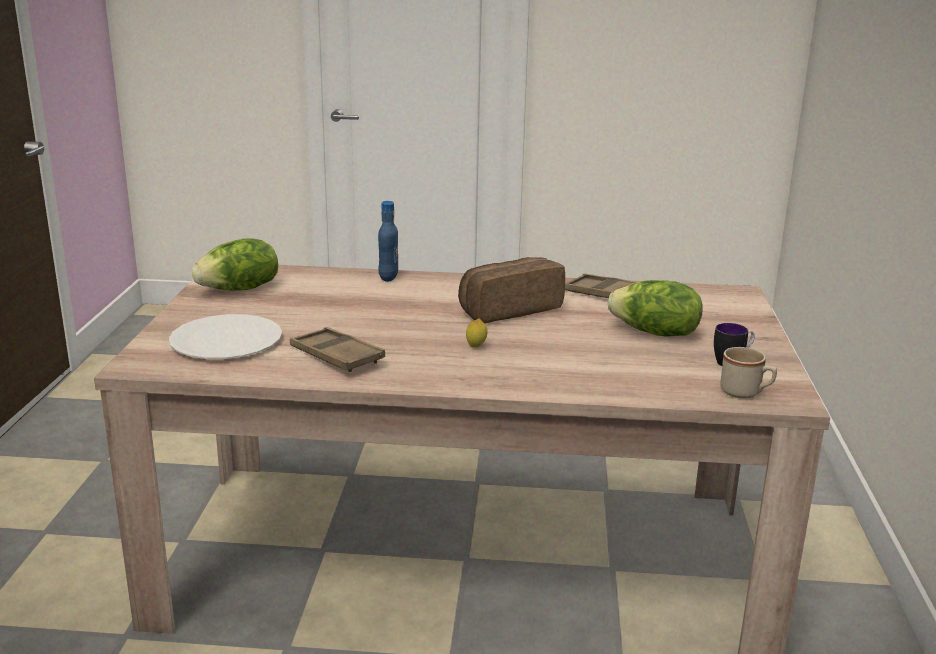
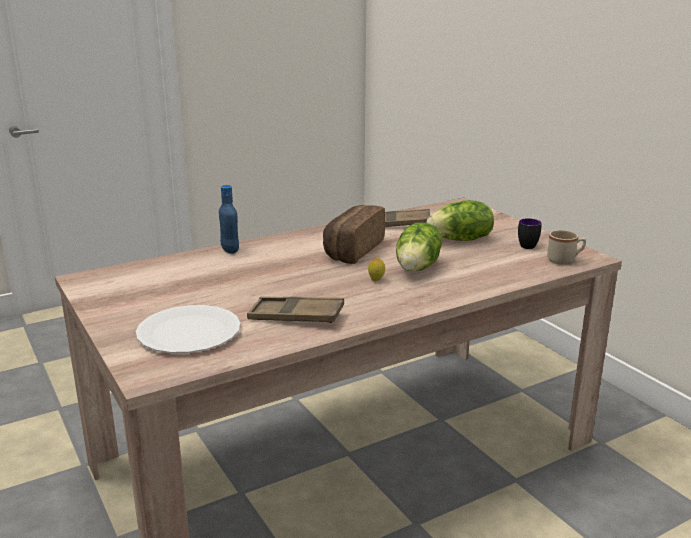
camera: 35 degrees left, 0 degrees up
lettuce [192,239,278,291] -> lettuce moved to [396,223,442,272]

